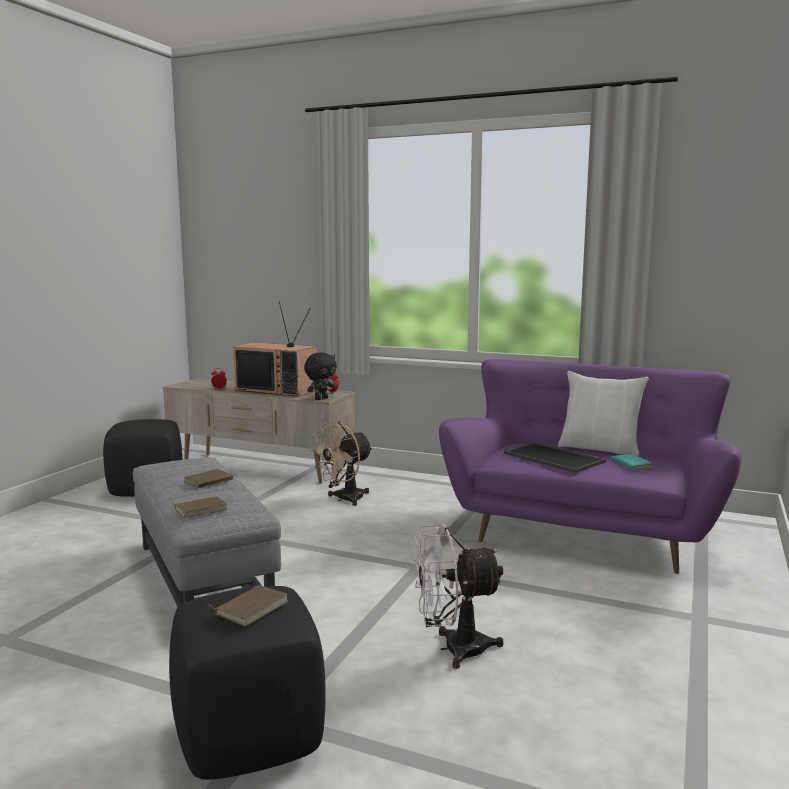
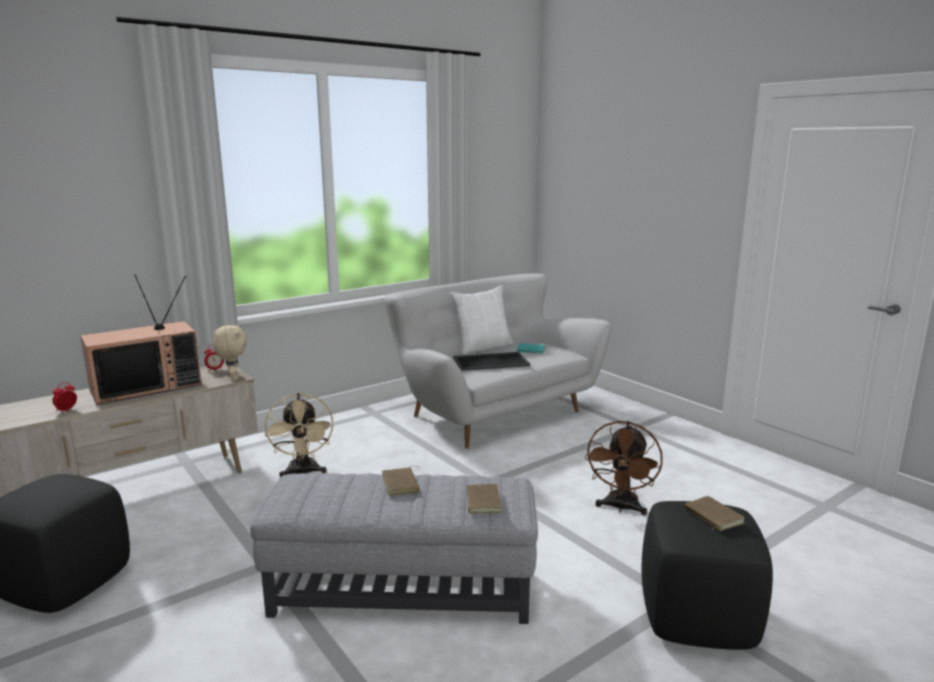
camera: 60 degrees left, 5 degrees up
black plush toy [304,352,337,400] -> beige plush toy [213,325,247,381]
white fan [414,524,504,669] -> brown fan [585,421,663,516]
purple sofa [439,359,742,574] -> white sofa [384,274,611,448]

